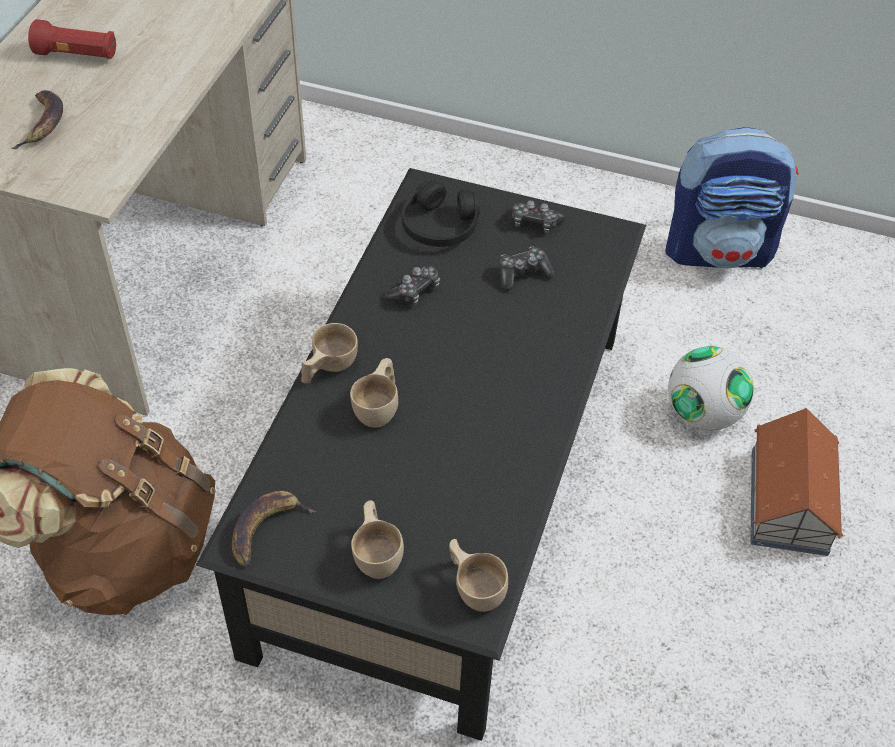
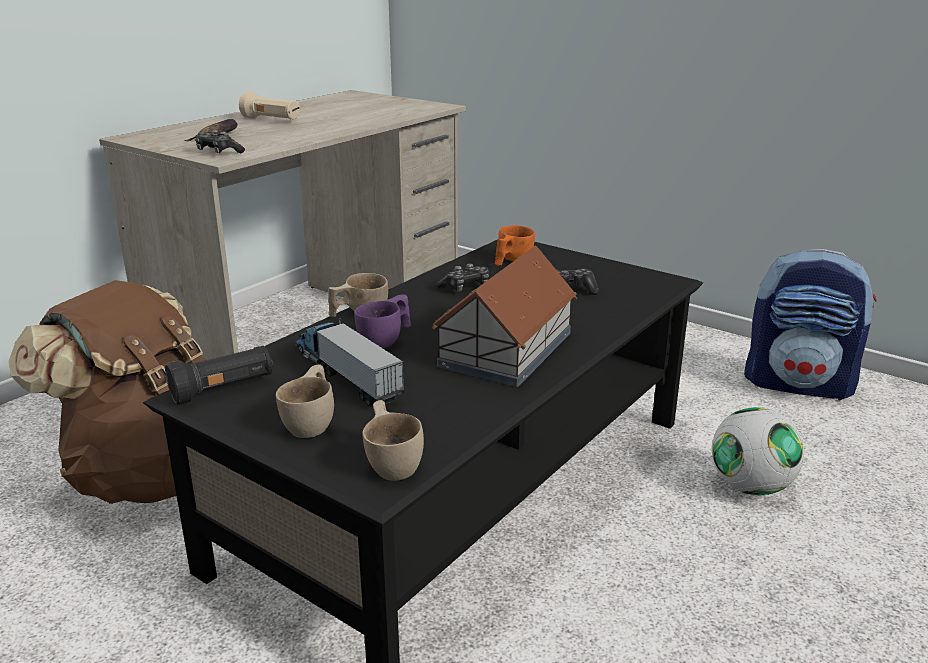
camera: 20 degrees right, 25 degrees down
red flashlight [28,19,116,59] -> beige flashlight [239,92,300,120]
banana [232,491,316,567] -> black flashlight [165,346,274,404]
beige cup [350,358,398,428] -> purple cup [354,294,411,348]
black headphones [402,181,480,247] -> orange cup [495,225,535,266]
game controller [511,200,565,233] -> game controller moved to [195,130,245,153]
toy house [750,408,843,556] -> toy house moved to [432,245,577,387]
none -> toy truck [295,318,404,406]

